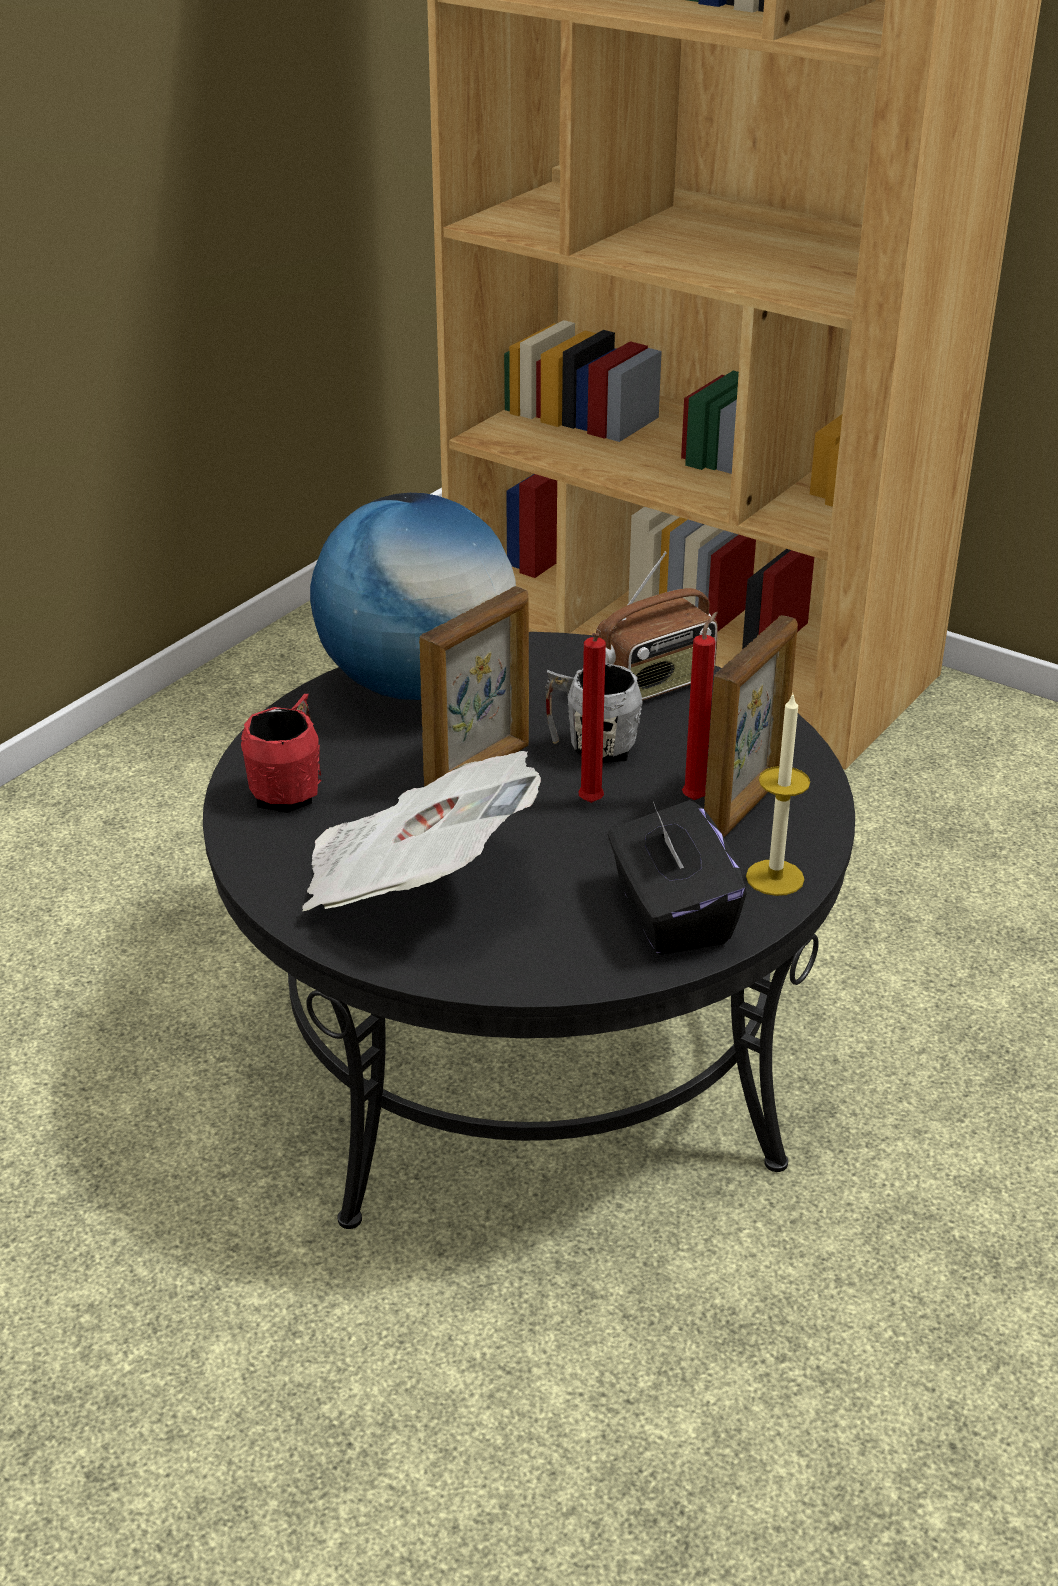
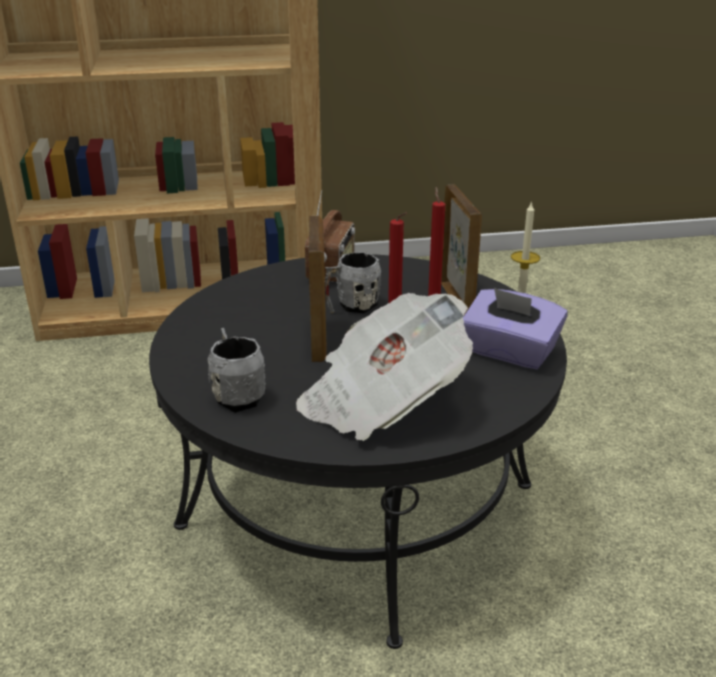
camera: 45 degrees left, 5 degrees down
red mug [241,694,322,813] -> grey mug [208,328,266,413]
globe [310,493,516,700] -> none
black tissue box [608,800,747,955] -> purple tissue box [463,288,568,369]

